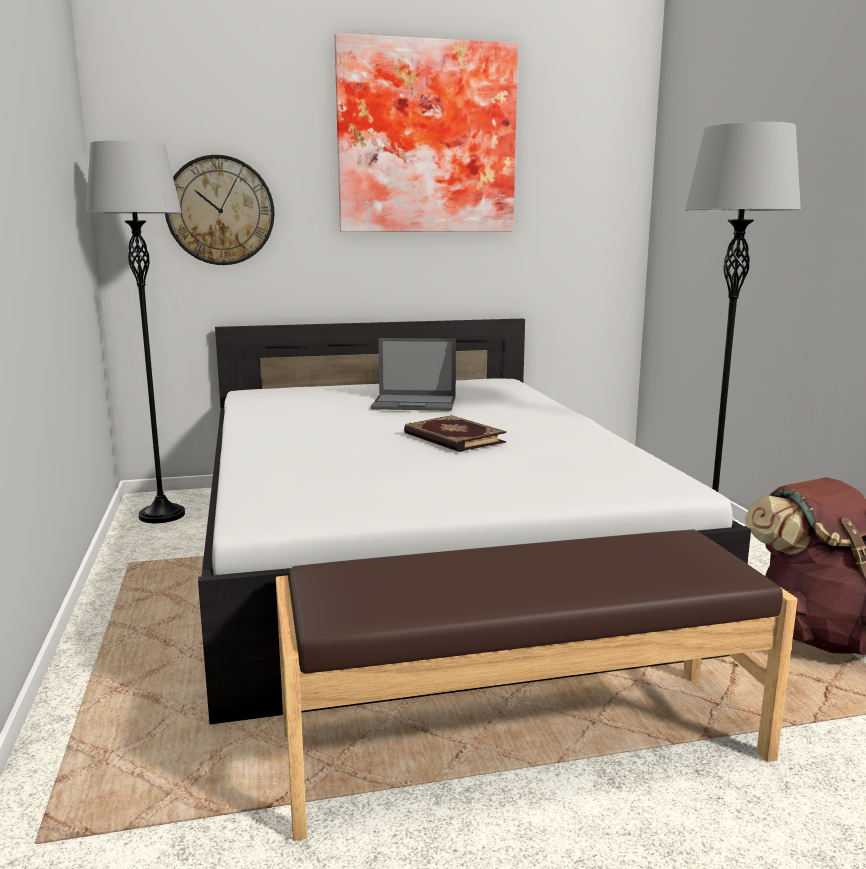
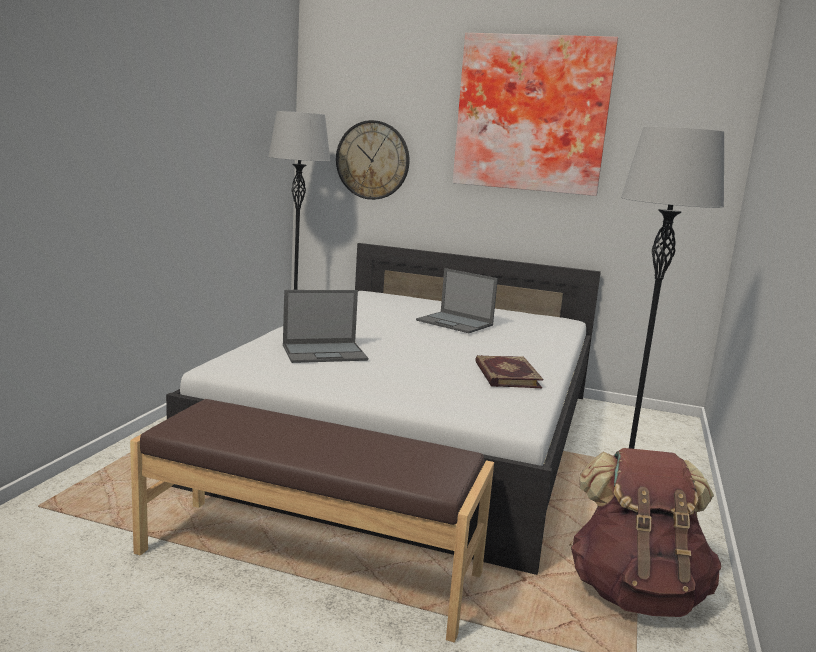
camera: 30 degrees right, 0 degrees up
book [404,415,506,452] -> book moved to [475,355,543,388]
none -> laptop [283,290,368,363]

